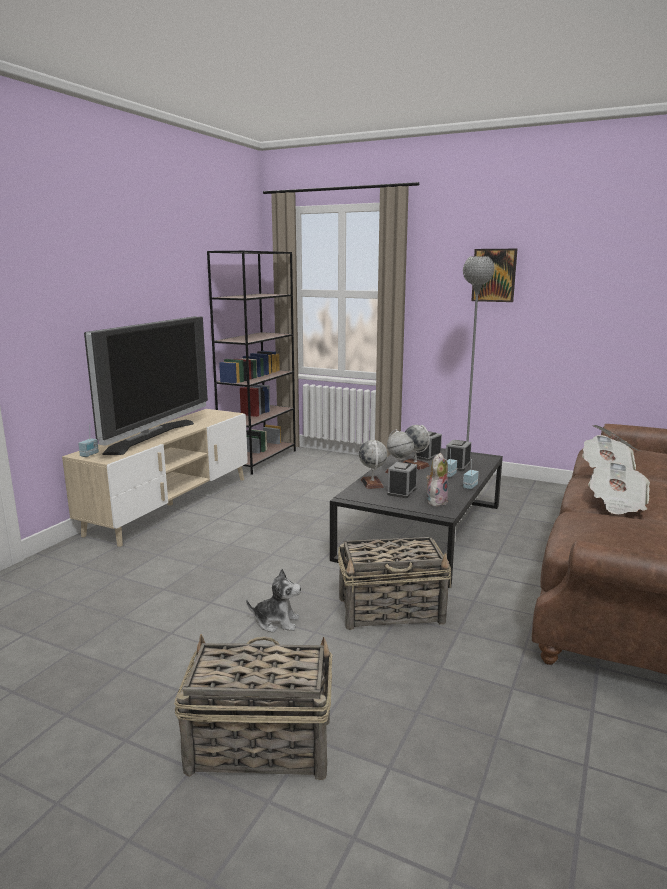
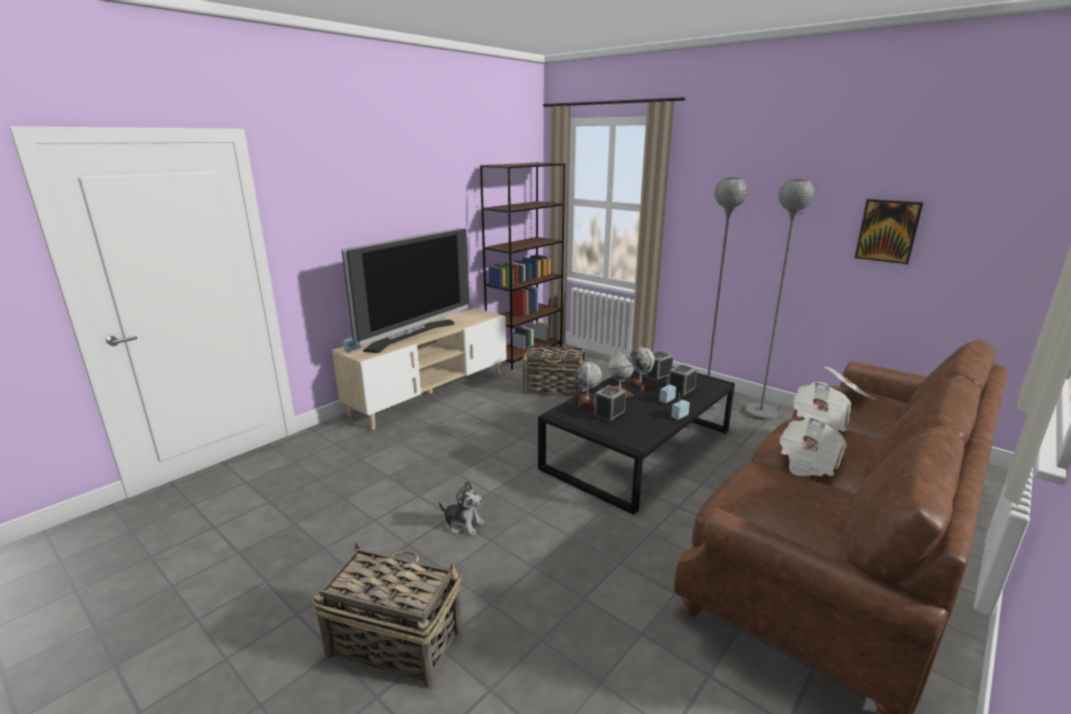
camera: 15 degrees right, 5 degrees up
basket [338,537,451,630] -> basket moved to [521,345,587,396]
plush toy [426,453,448,506] -> none
picture [471,249,517,302] -> picture moved to [855,199,924,264]
none -> grey floor lamp [744,179,815,421]

